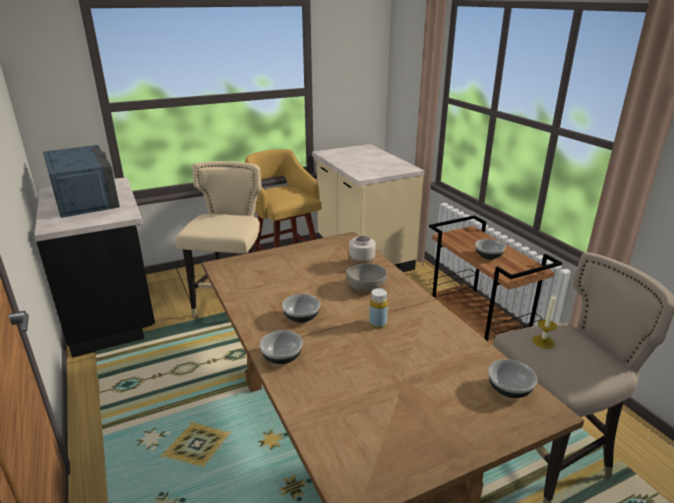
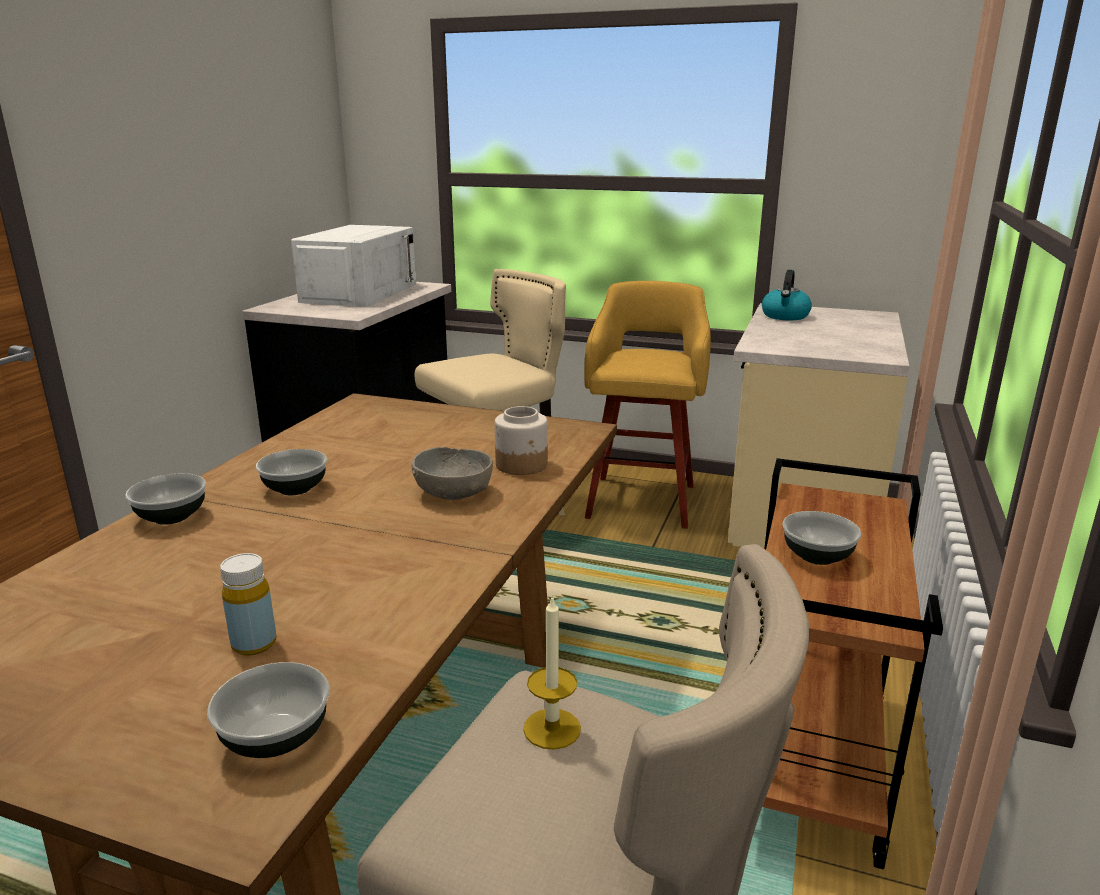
camera: 45 degrees right, 5 degrees down
blue microwave [43,145,120,218] -> white microwave [291,225,416,307]
yellow bottle [369,288,388,328] -> yellow bottle moved to [220,553,276,656]
none -> kettle [762,270,812,320]

